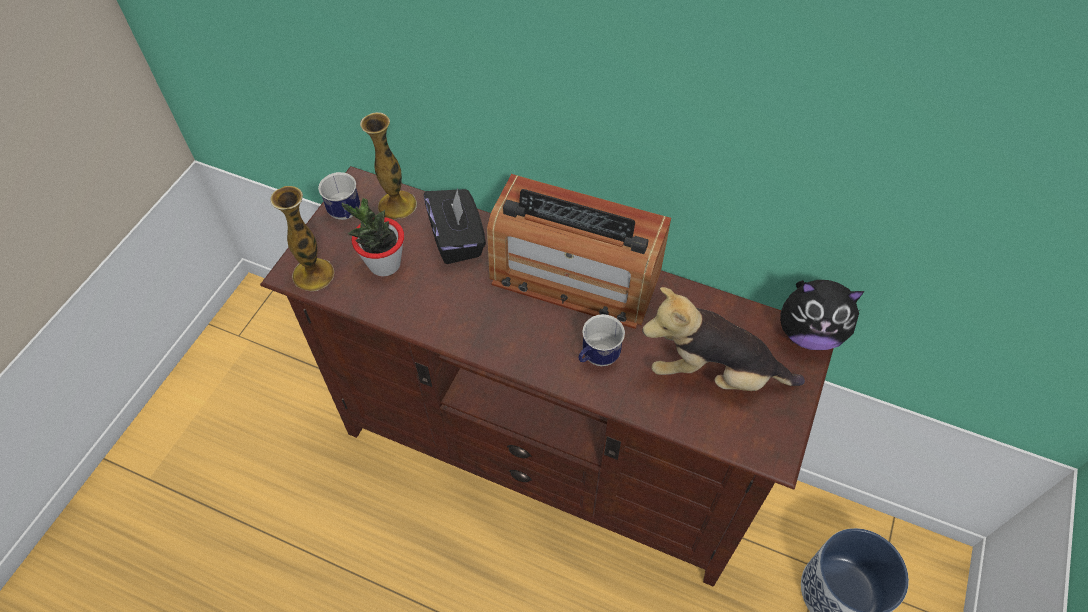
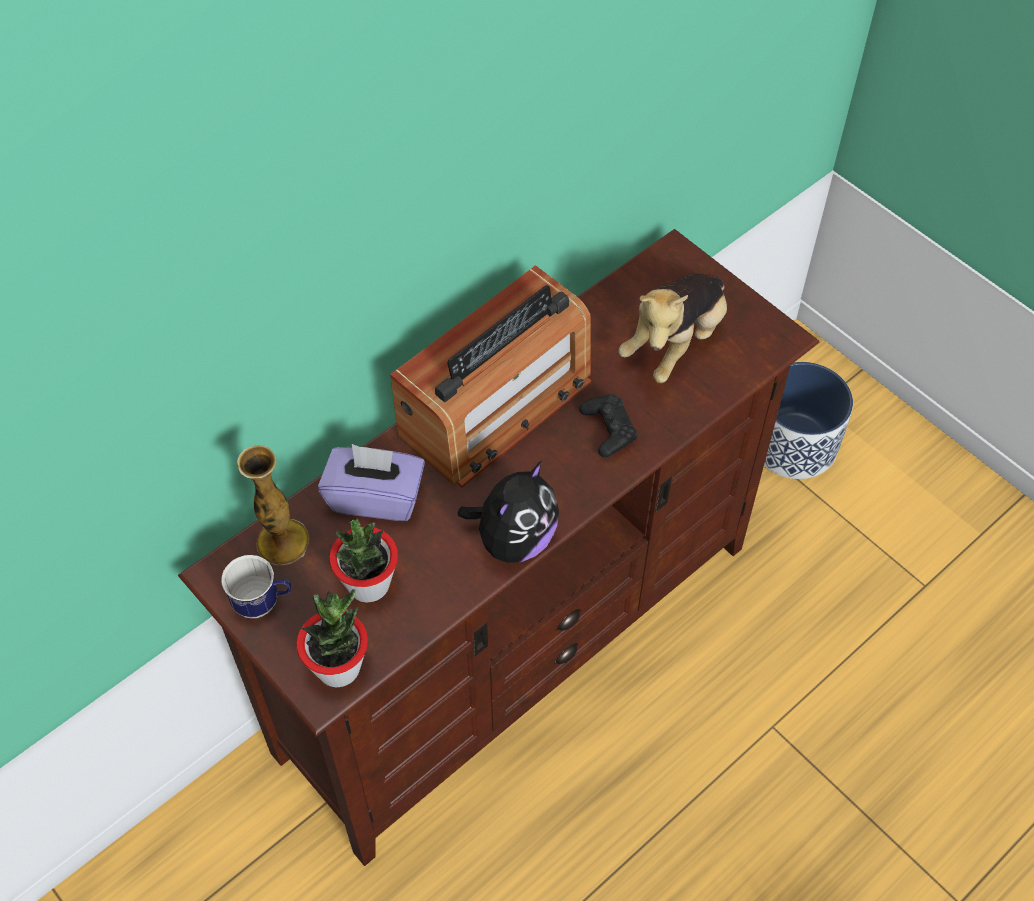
camera: 65 degrees left, 0 degrees up
vase [270,186,334,291] -> potted plant [296,589,368,687]
black tissue box [424,189,486,264] -> purple tissue box [318,444,425,521]
mug [579,314,625,366] -> black game controller [579,394,638,457]
plush toy [780,280,865,350] -> plush toy moved to [458,461,559,563]

